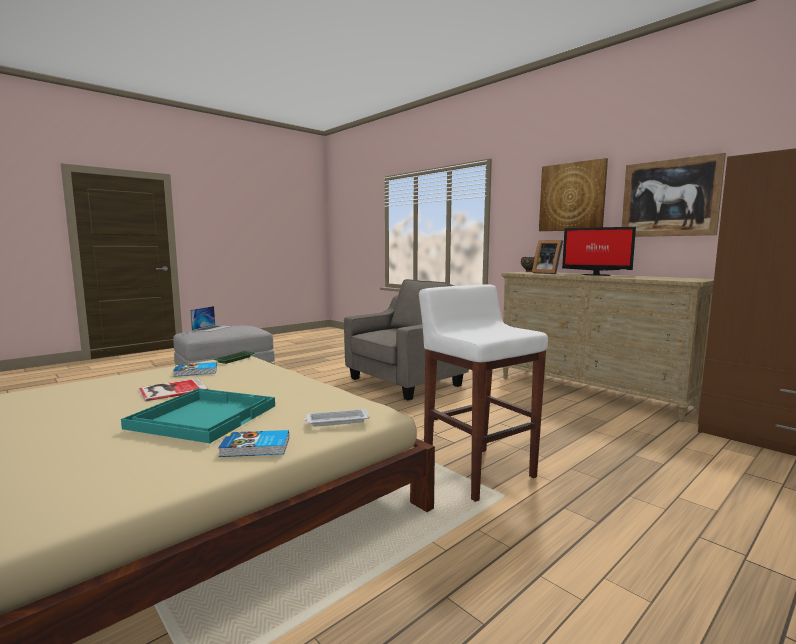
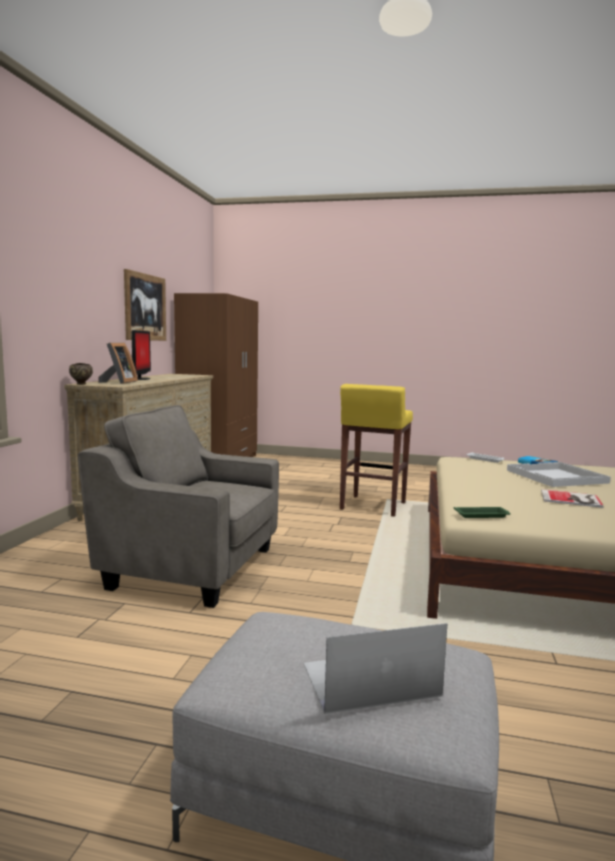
camera: 125 degrees left, 0 degrees up
turquoise tray [121,388,275,443] -> white tray [507,462,611,487]
book [173,362,217,377] -> none
white stool [419,284,548,502] -> yellow stool [340,384,413,517]
picture [539,158,608,231] -> none

